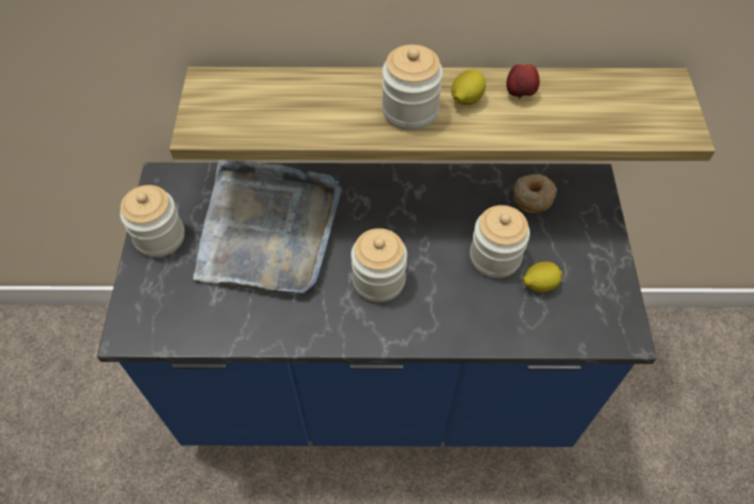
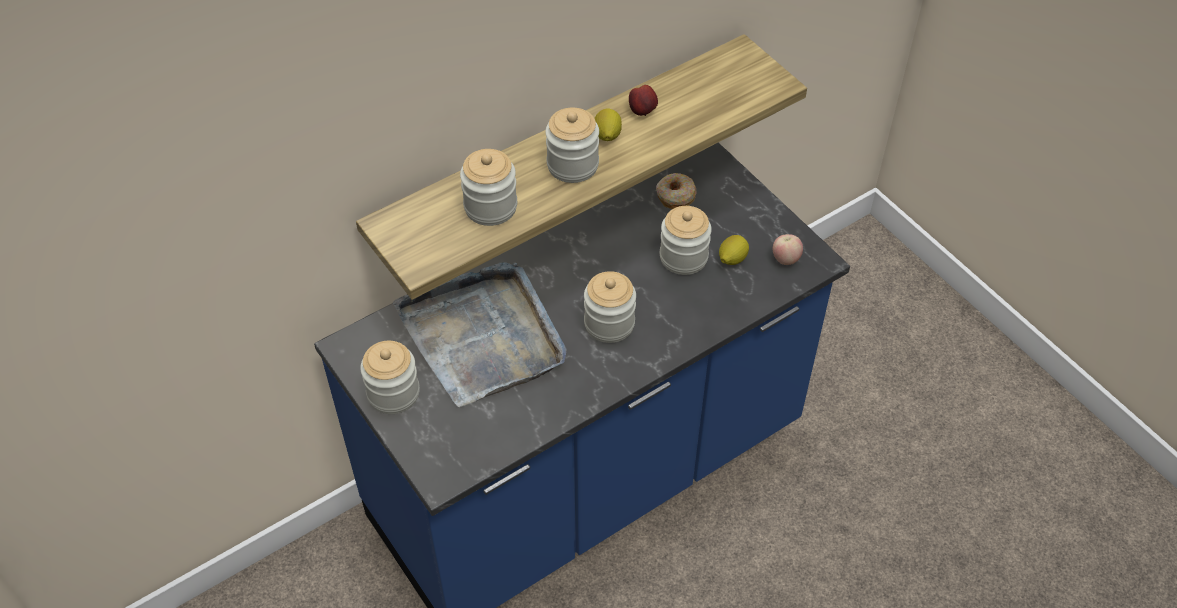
camera: 35 degrees left, 5 degrees down
none -> jar [460,149,517,226]
none -> apple [772,234,803,265]

